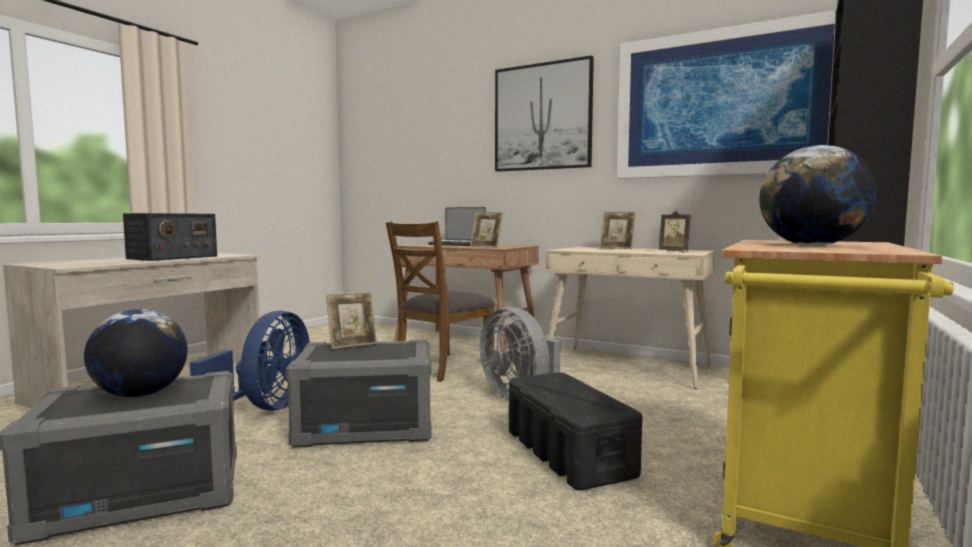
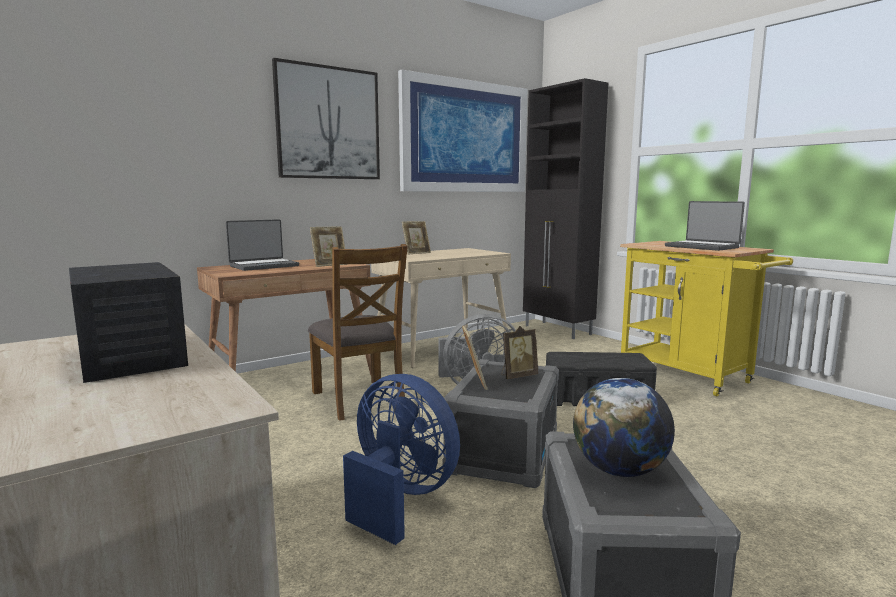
camera: 65 degrees left, 5 degrees up
picture frame [659,211,691,252] -> picture frame moved to [501,326,538,379]
globe [759,145,876,246] -> laptop [665,201,745,251]

